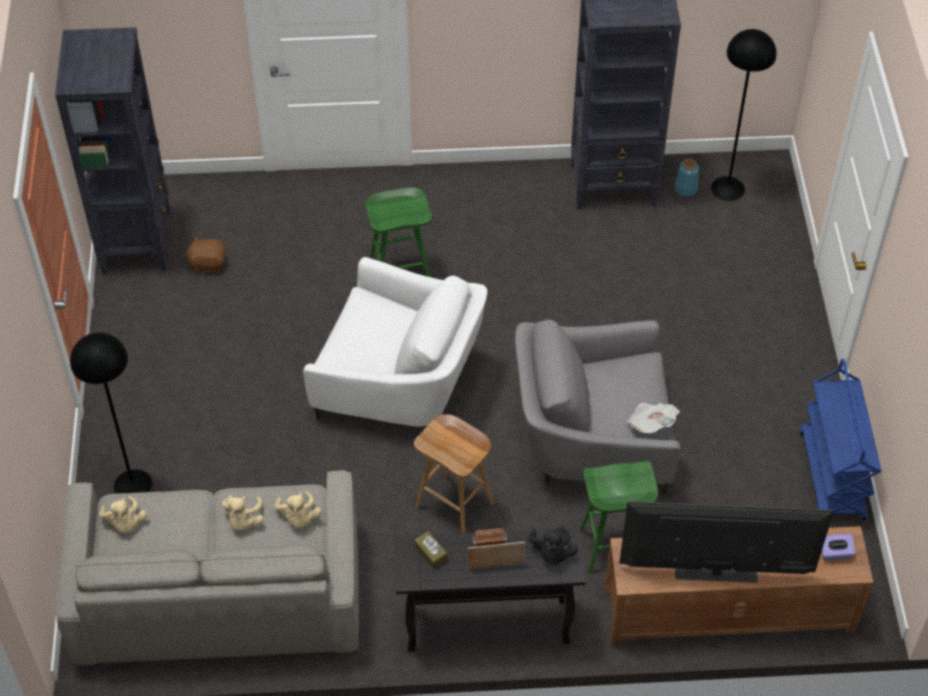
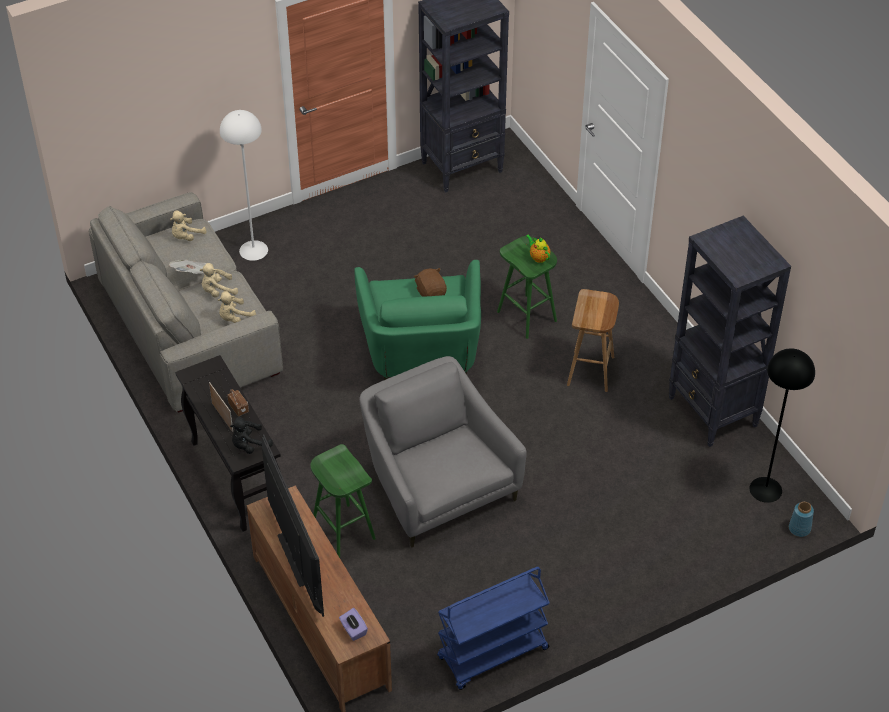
camera: 65 degrees right, 5 degrees down
black floor lamp [70,332,152,494] -> white floor lamp [220,110,268,261]
brown plush toy [184,237,227,274] -> brown plush toy moved to [414,268,447,297]
white armchair [303,257,487,427] -> green armchair [354,260,481,380]
brown stool [414,414,494,534] -> brown stool moved to [567,289,619,392]
brown tissue box [414,531,447,569] -> none
newspaper [626,403,680,433] -> newspaper moved to [169,259,206,274]
blue vase [675,159,699,196] -> blue vase moved to [789,502,814,537]
none -> teapot [526,235,550,263]

